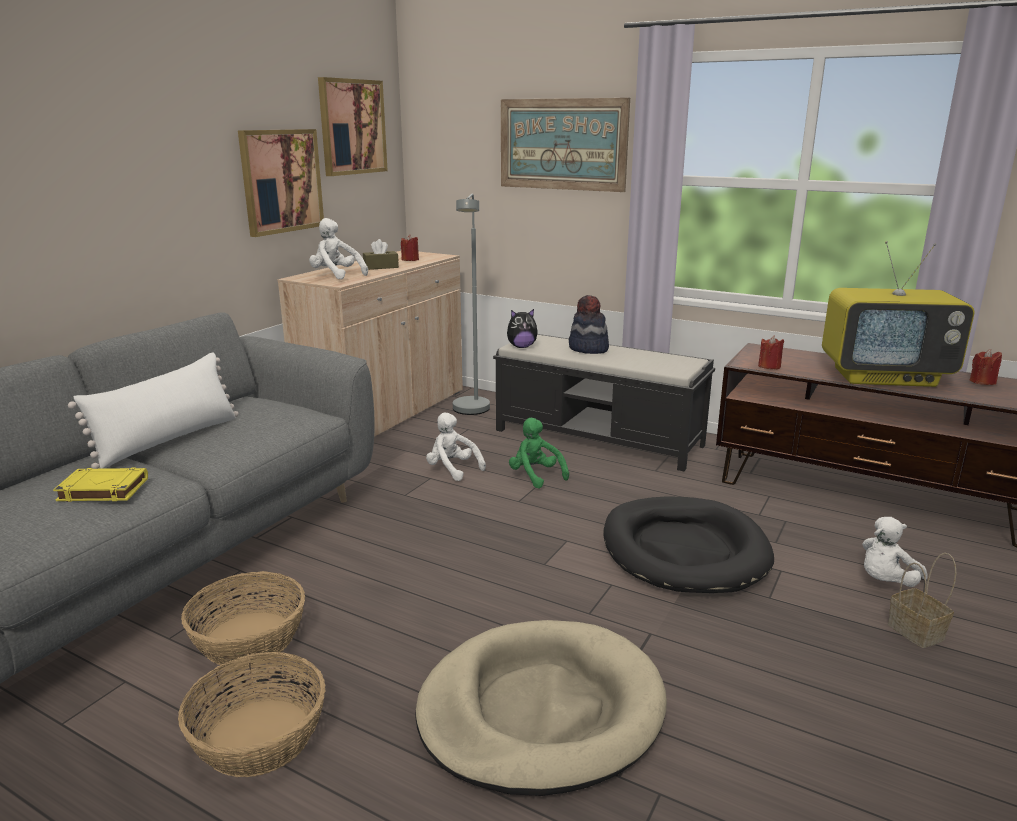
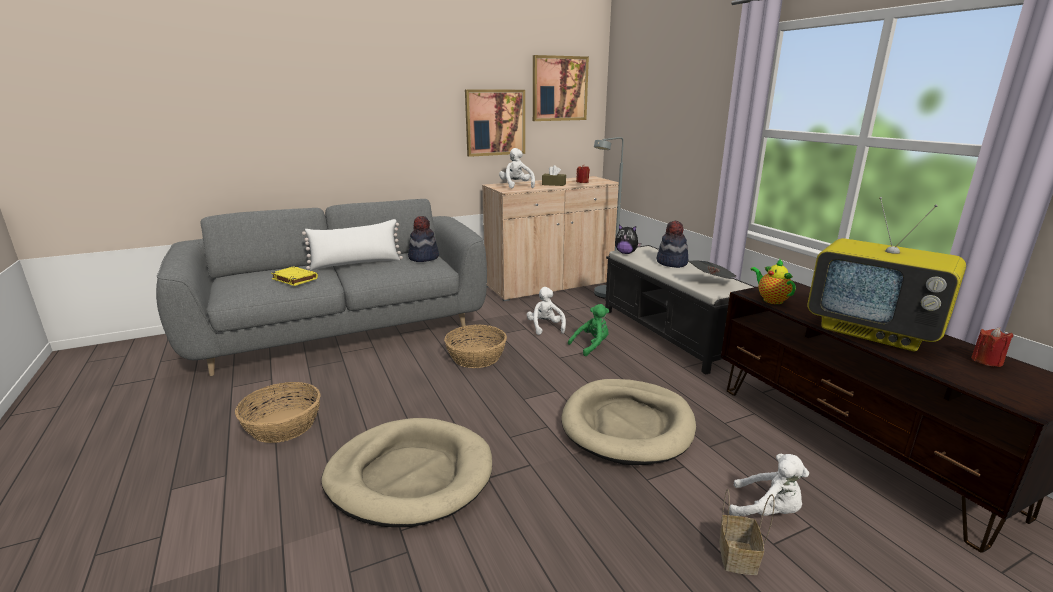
camera: 35 degrees right, 0 degrees up
basket [181,571,305,667] -> basket moved to [444,325,507,368]
picture [501,98,630,192] -> none
green plush toy [509,418,569,488] -> green plush toy turned 60 degrees clockwise [568,304,609,356]
black dog bed [603,496,774,593] -> beige dog bed [562,379,696,465]
red candle [758,335,784,369] -> teapot [751,259,796,304]
white plush toy [862,517,927,587] -> white plush toy turned 150 degrees counterclockwise [729,454,809,516]
none -> hat [408,216,439,262]
none -> newspaper [688,260,736,279]

